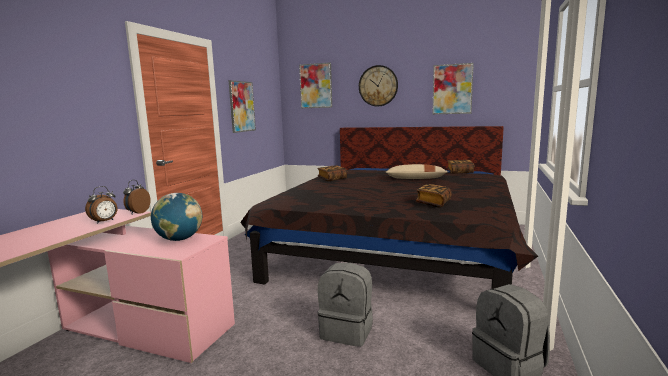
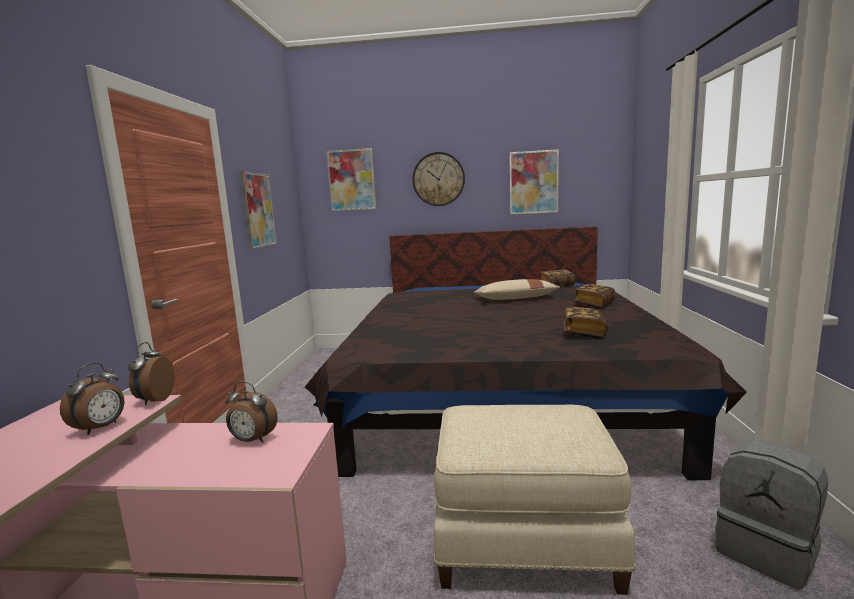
camera: 15 degrees left, 0 degrees up
globe [151,193,202,241] -> alarm clock [225,381,278,443]
book [317,165,347,181] -> book moved to [574,284,615,308]
grey backpack [318,263,373,347] -> beige ottoman [434,405,635,595]

